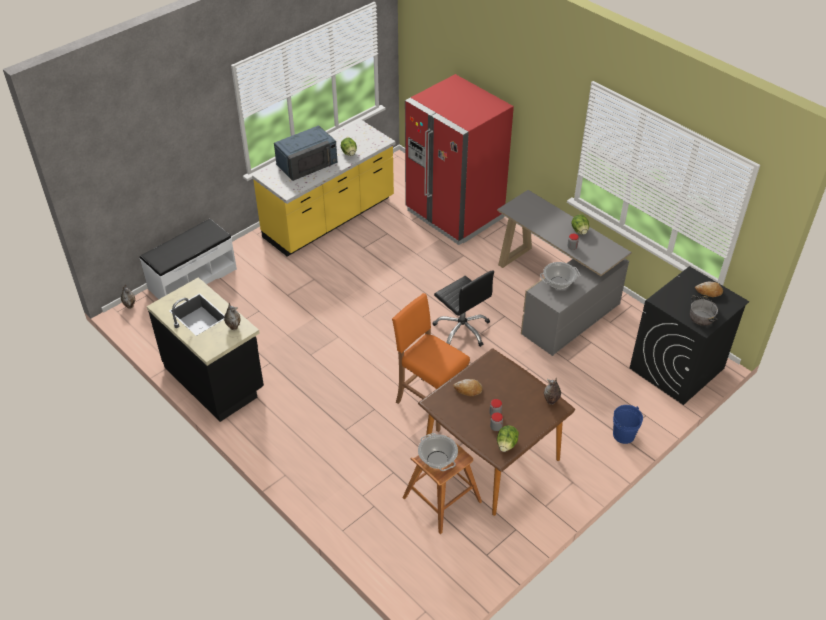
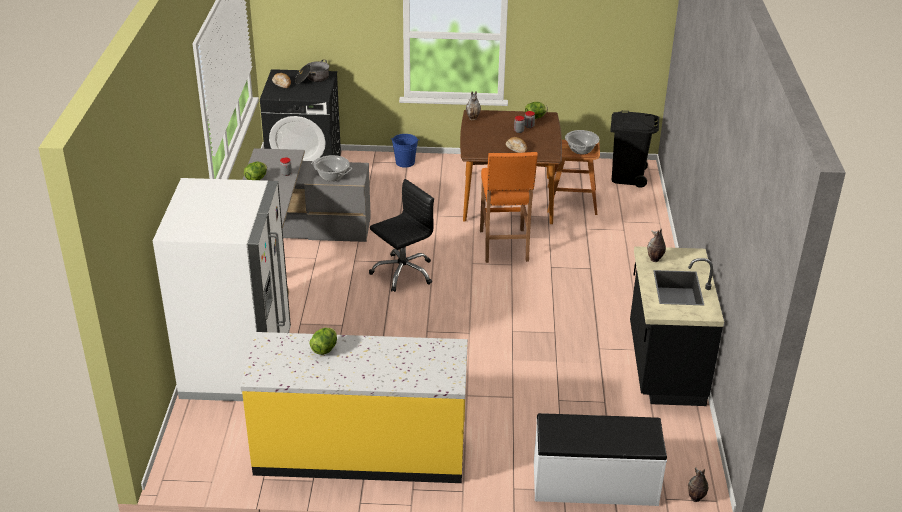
camera: 135 degrees left, 10 degrees down
blue microwave [274,125,338,181] -> none
red fridge [405,74,514,245] -> white fridge [153,178,291,401]
black office chair [432,270,494,347] -> black office chair turned 45 degrees clockwise [369,179,434,292]
none -> black trash can [610,111,659,188]

